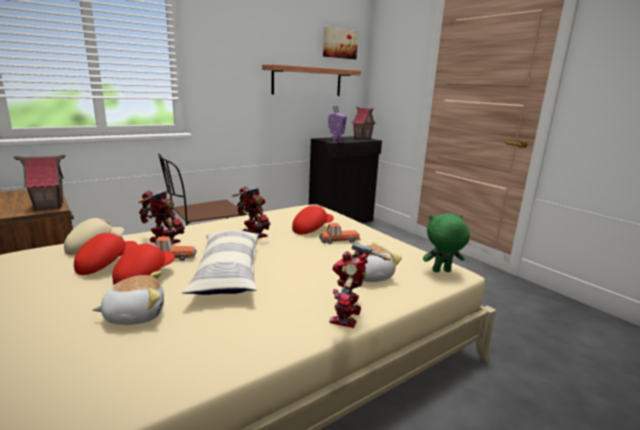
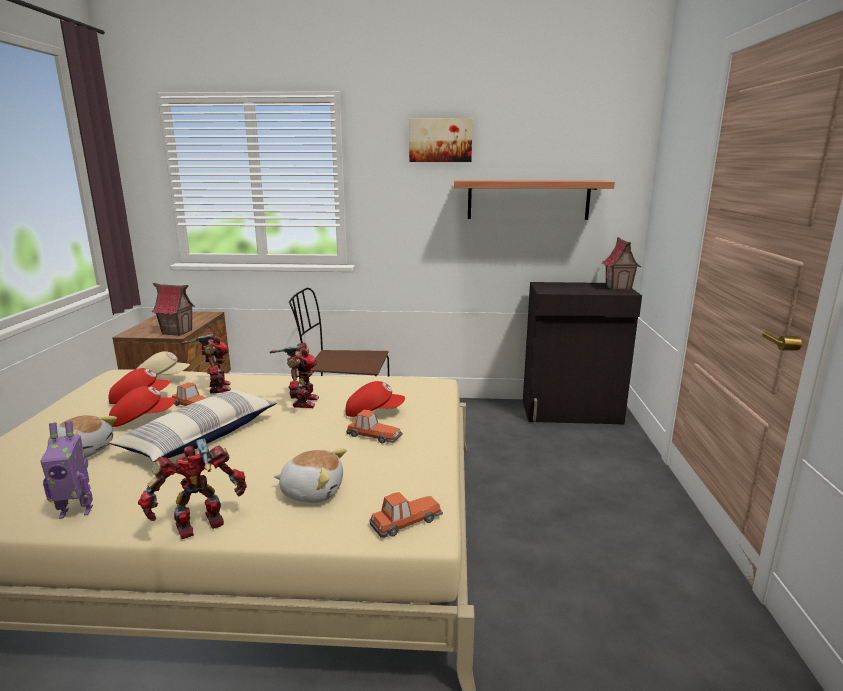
camera: 40 degrees right, 0 degrees up
picture [323,27,358,59] -> picture moved to [409,118,473,162]
toy robot [328,106,347,143] -> toy robot moved to [40,421,93,519]
green plush toy [423,214,470,272] -> toy car [369,492,443,538]

